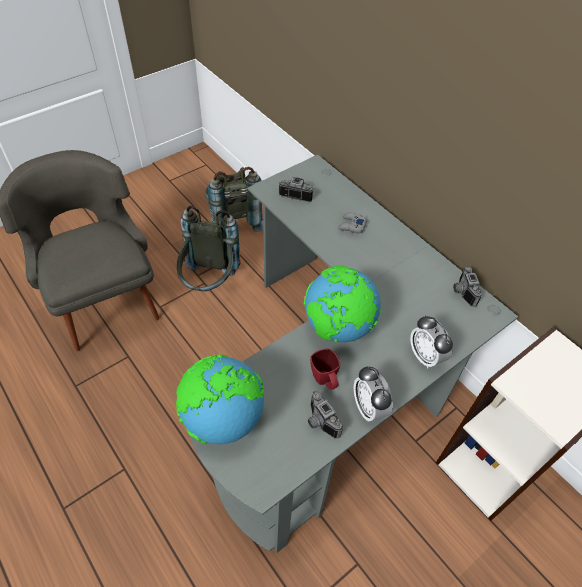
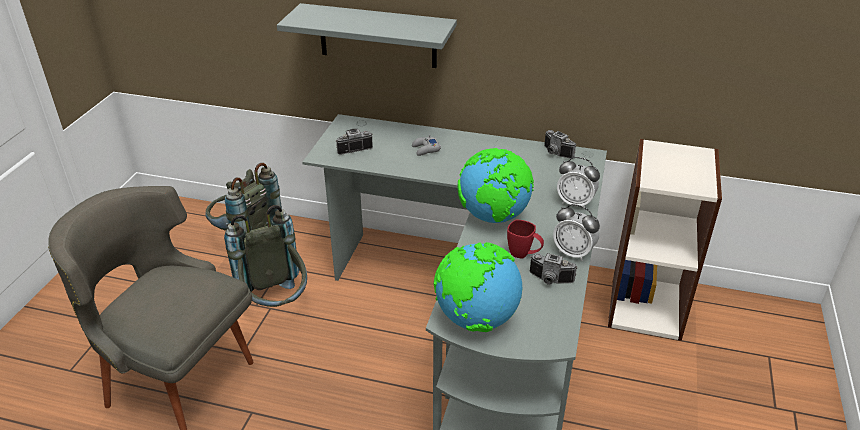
camera: 35 degrees left, 15 degrees down
none -> grey shelf [277,3,457,68]

